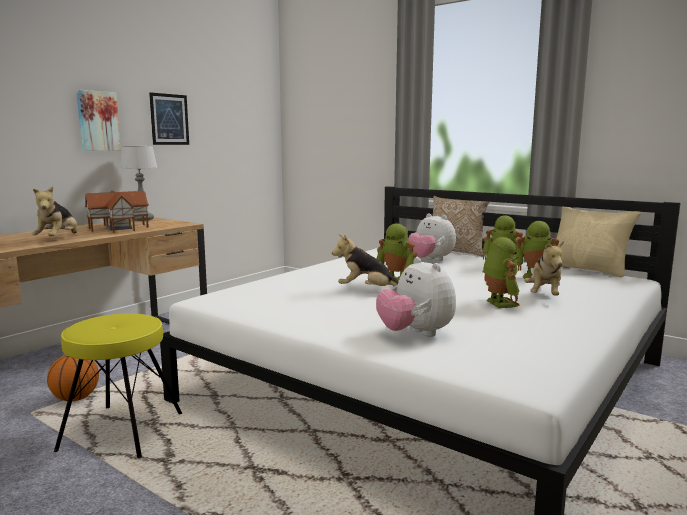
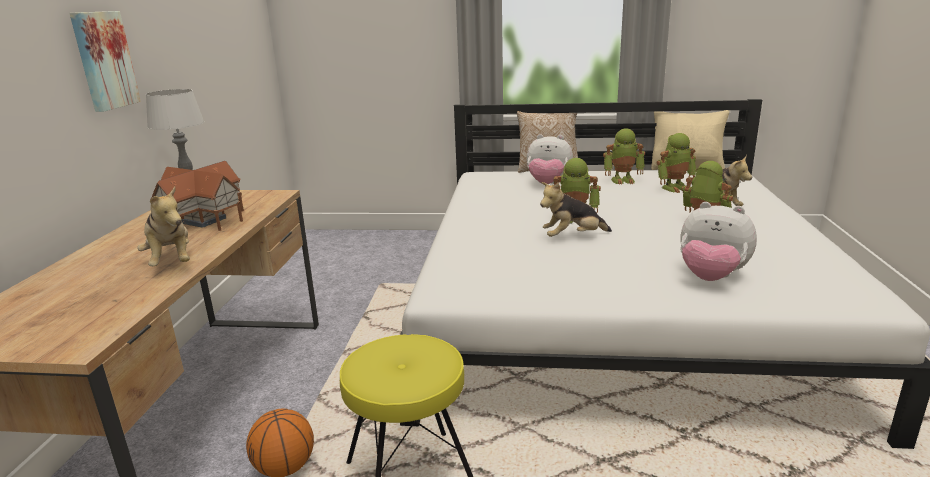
camera: 30 degrees left, 10 degrees up
picture [149,92,189,145] -> none

